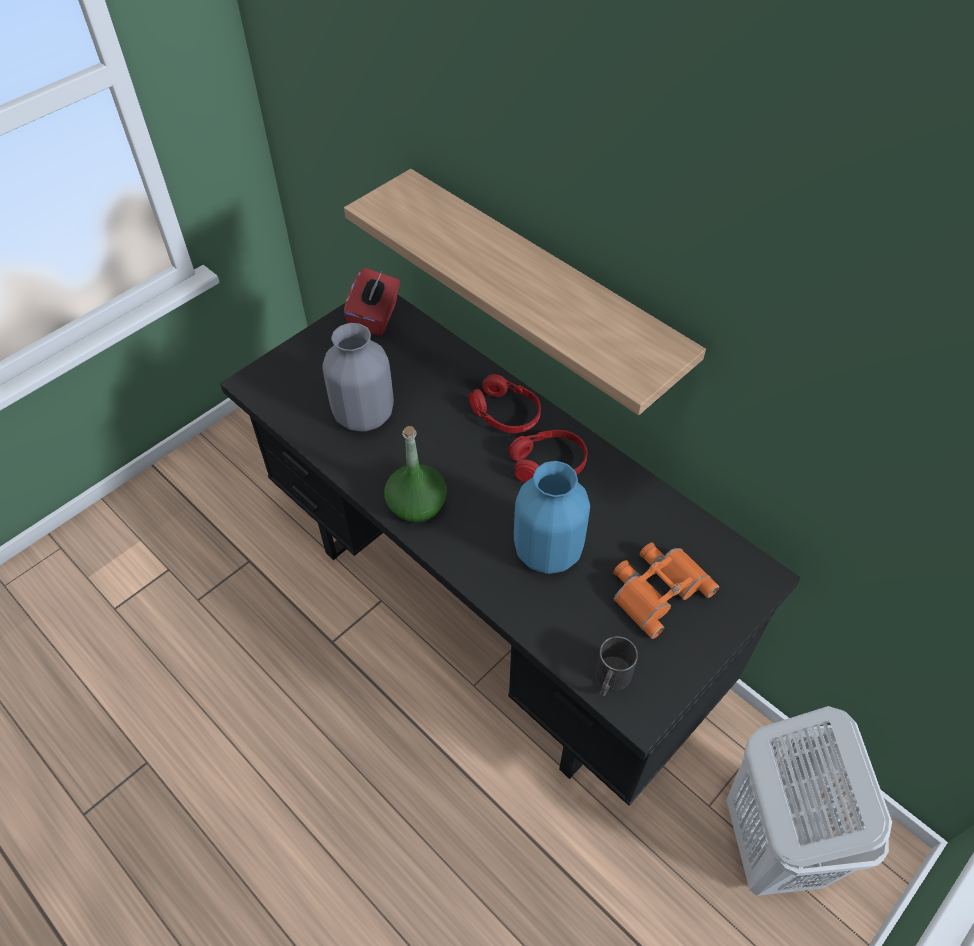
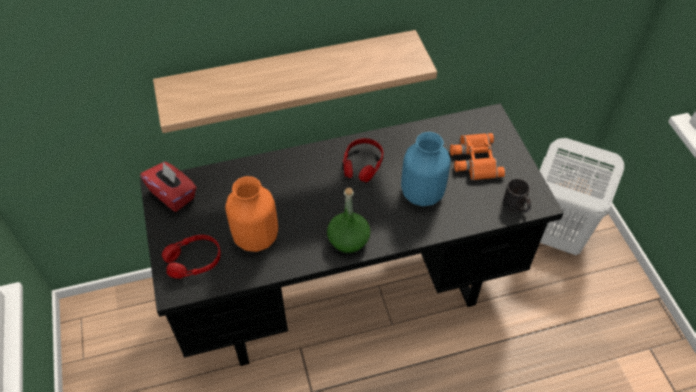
camera: 60 degrees left, 0 degrees up
grey vase [322,323,394,432] -> orange vase [225,176,278,252]
red headphones [469,374,541,433] -> red headphones moved to [162,235,221,279]

